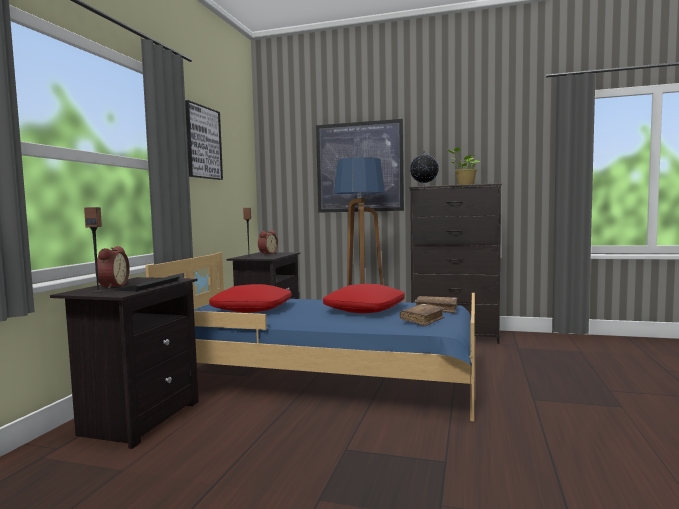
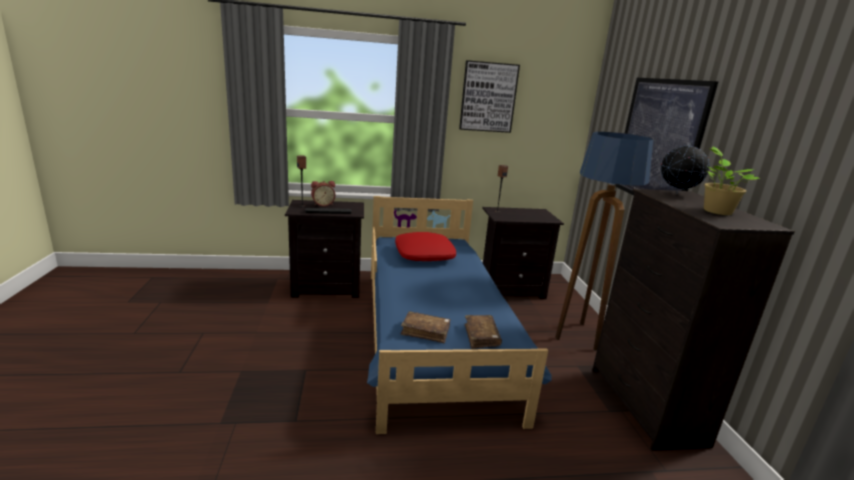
camera: 65 degrees right, 15 degrees up
alarm clock [258,230,278,254] -> none
red pillow [323,284,405,313] -> none

